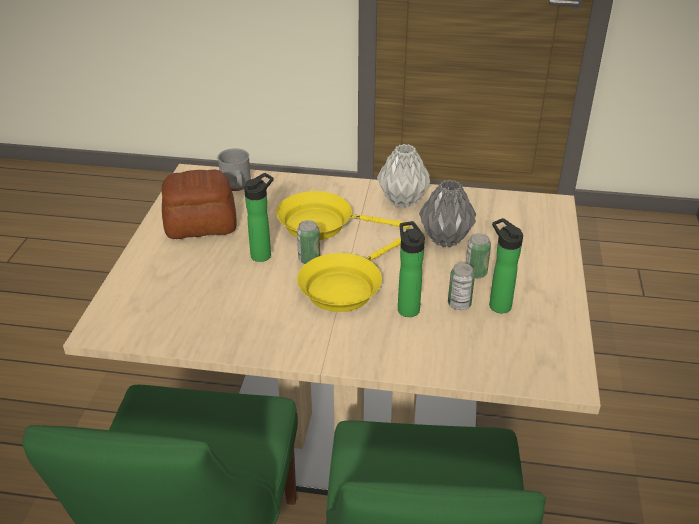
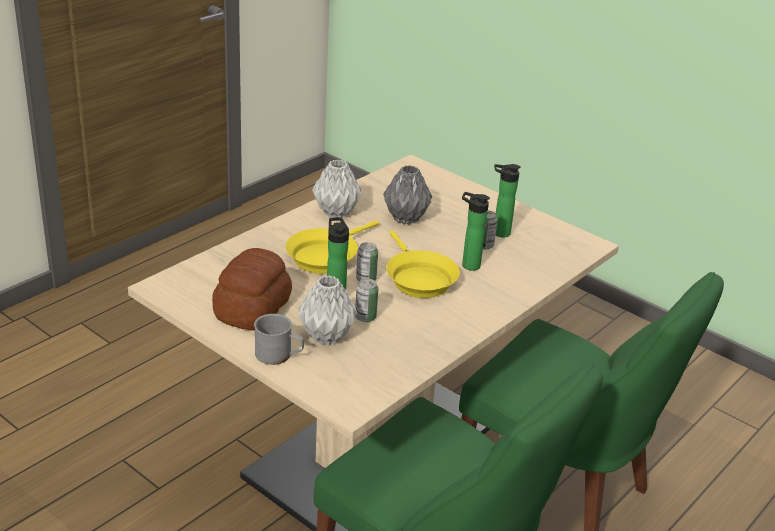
camera: 60 degrees left, 5 degrees down
grey mug [217,149,251,191] -> grey mug moved to [254,314,304,365]
can [466,233,491,279] -> can moved to [355,279,378,322]
none -> grey vase [298,275,357,345]

